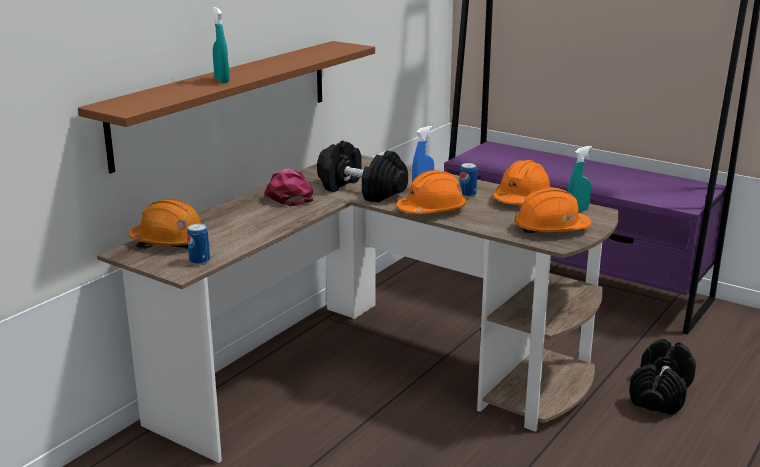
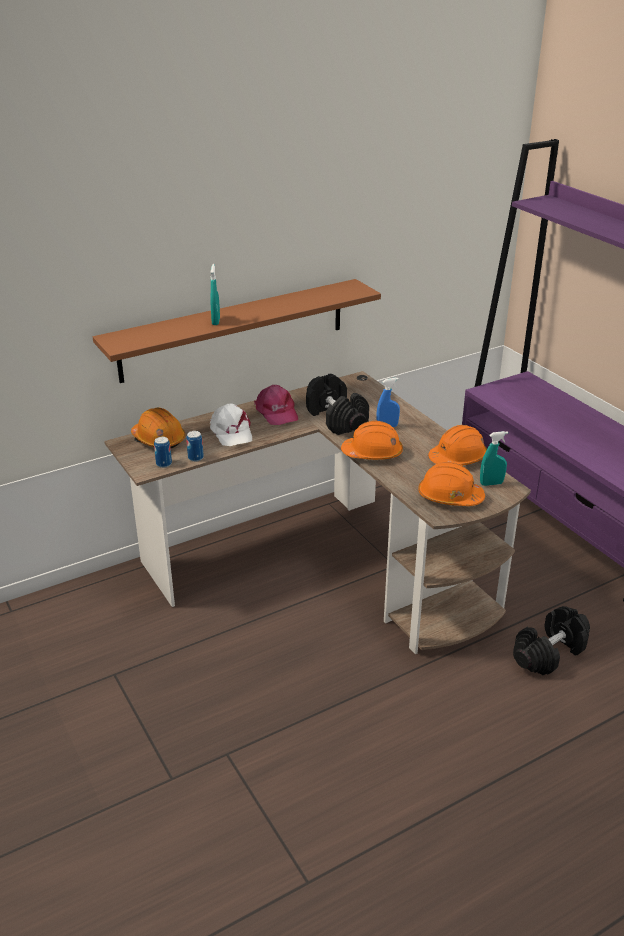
camera: 25 degrees right, 10 degrees up
pink cap [265,169,314,206] -> pink cap turned 150 degrees clockwise [254,385,298,425]
can [459,163,477,198] -> can moved to [186,431,204,462]
none -> white cap [210,404,252,446]

